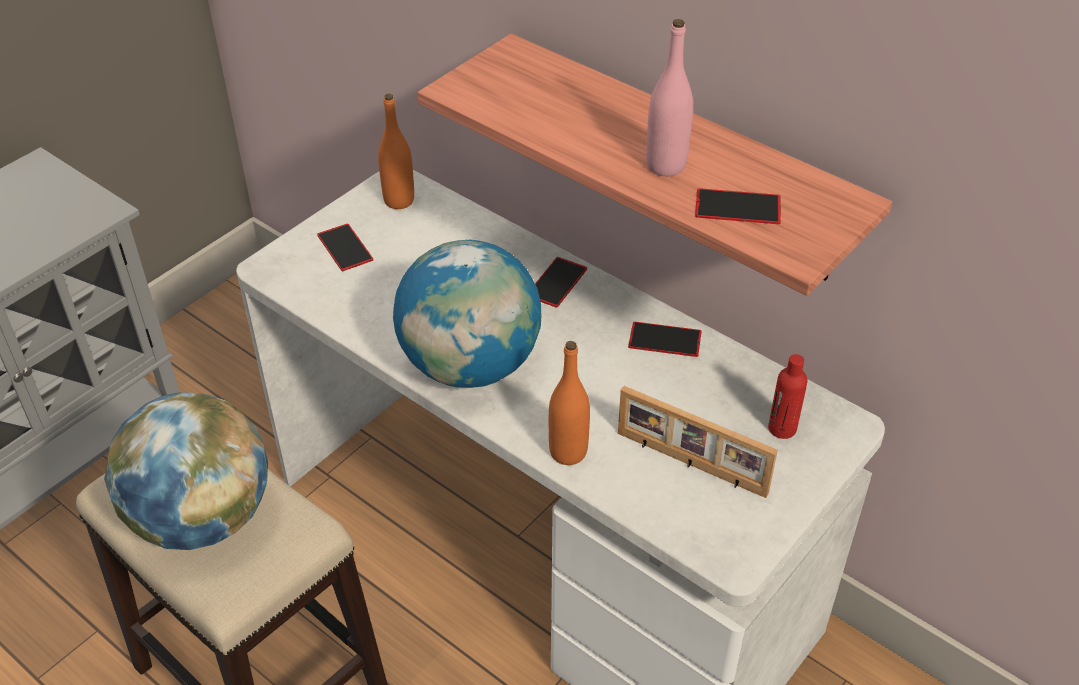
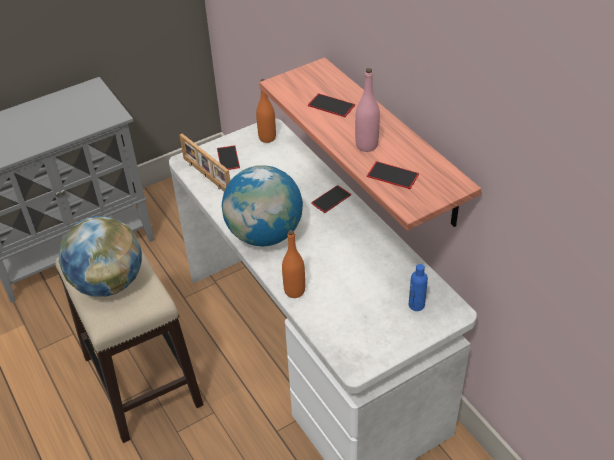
camera: 20 degrees right, 0 degrees up
picture frame [618,386,778,498] -> picture frame moved to [180,134,230,191]
phone [628,322,702,357] -> phone moved to [308,93,355,117]
red bottle [768,354,807,439] -> blue bottle [409,264,428,311]

